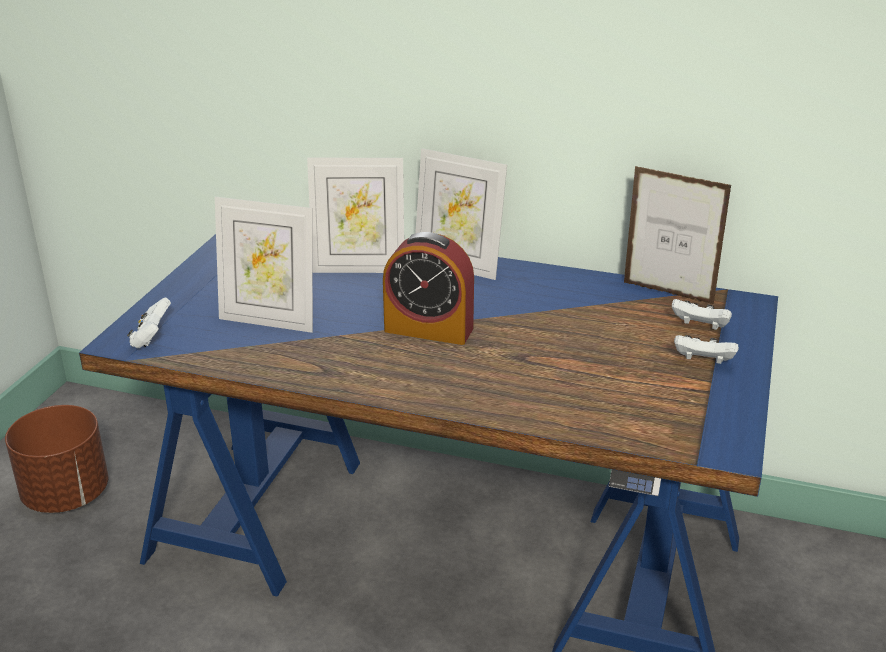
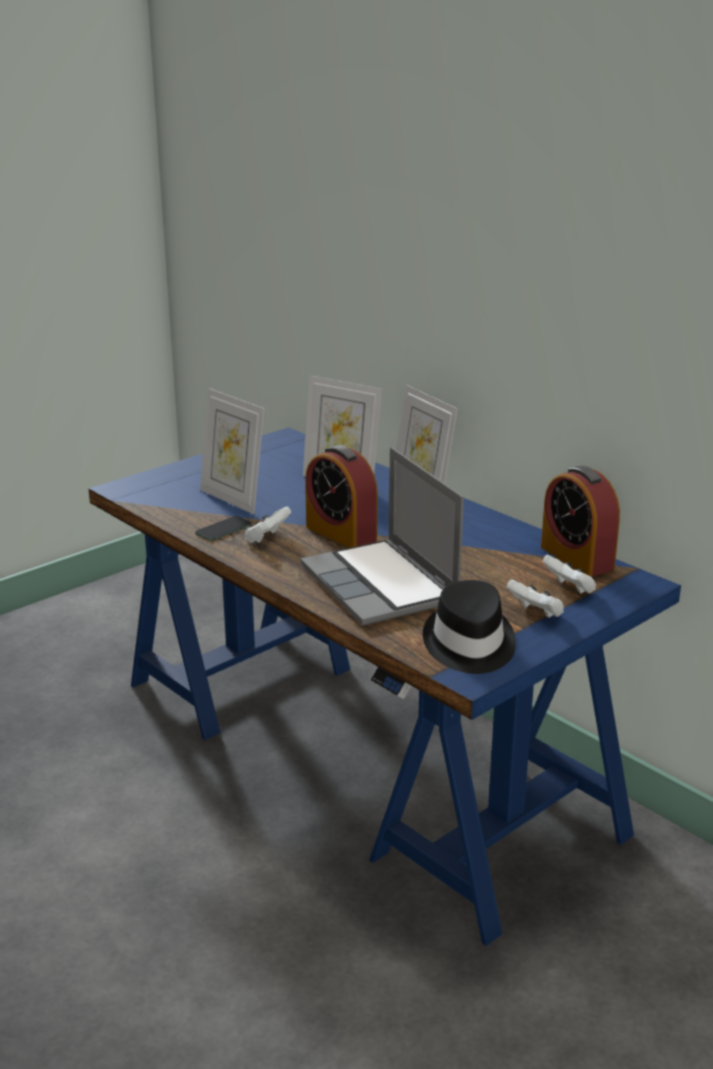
camera: 30 degrees right, 5 degrees down
brown planter [5,405,108,513] -> none
white game controller [127,298,171,348] -> white game controller moved to [244,507,291,544]
picture frame [624,166,732,304] -> alarm clock [541,466,620,577]
none -> phone [195,516,252,541]
none -> laptop [300,447,464,626]
none -> black hat [423,580,516,674]

